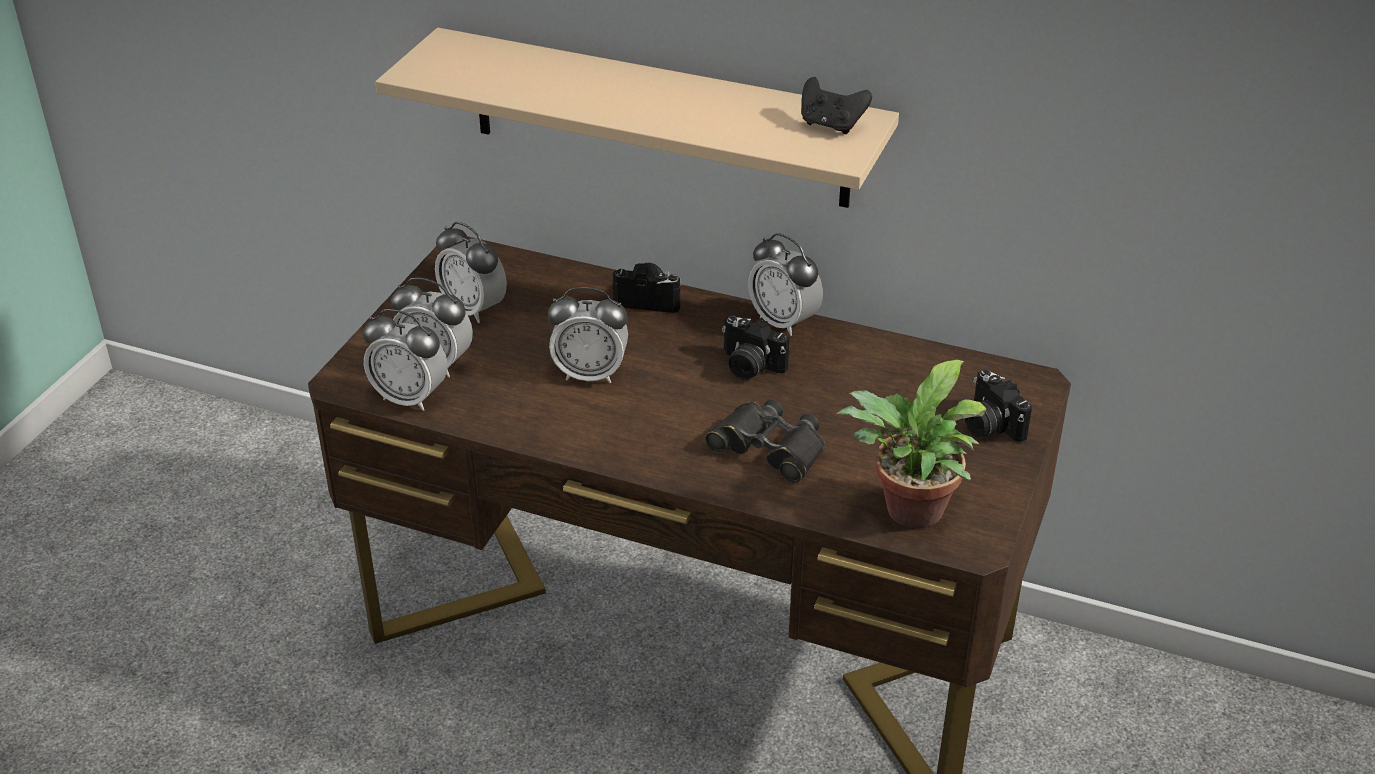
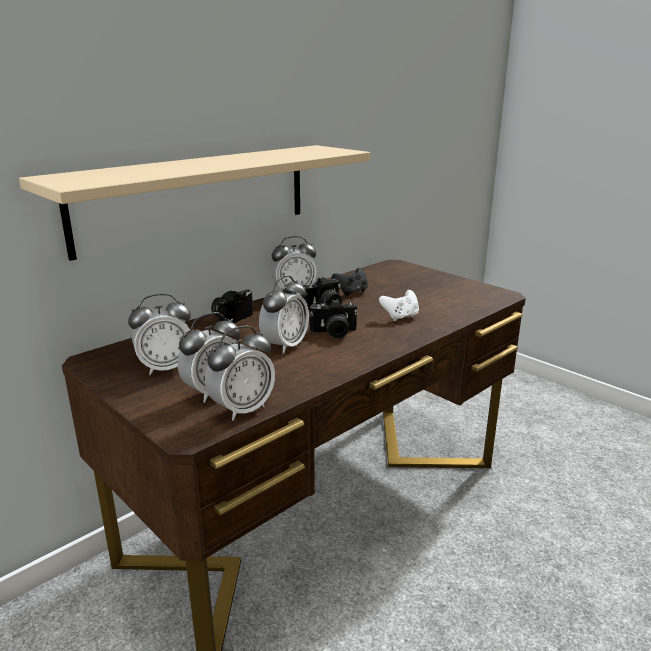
camera: 65 degrees left, 15 degrees down
black binoculars [705,400,826,483] -> white game controller [379,290,419,321]
black game controller [801,77,872,134] -> black game controller moved to [332,268,368,296]
potted plant [837,360,987,528] -> none
camera [965,369,1032,442] -> camera moved to [309,299,358,339]

